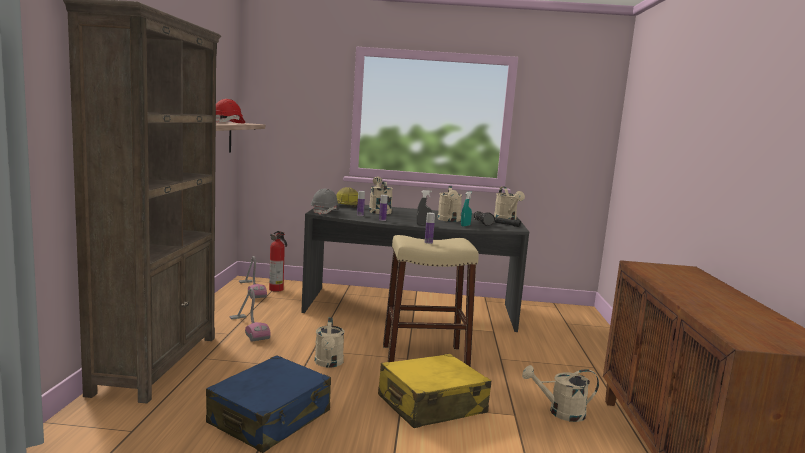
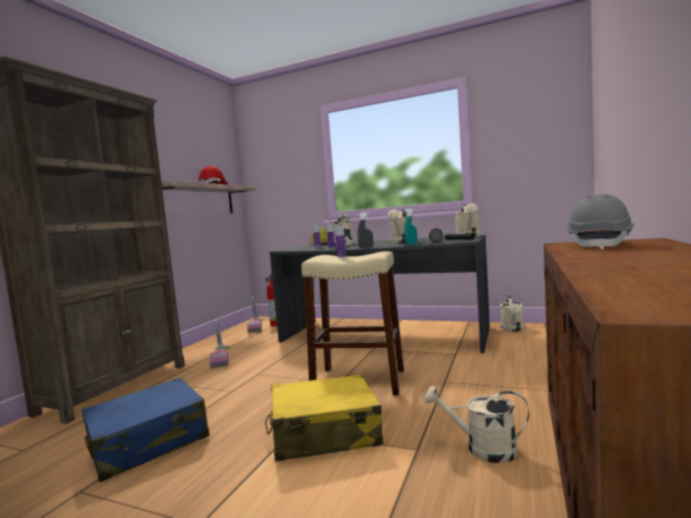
camera: 20 degrees right, 5 degrees down
grey hard hat [311,189,340,215] -> grey hard hat moved to [566,194,634,249]
beige watering can [315,317,344,368] -> beige watering can moved to [500,296,525,332]

